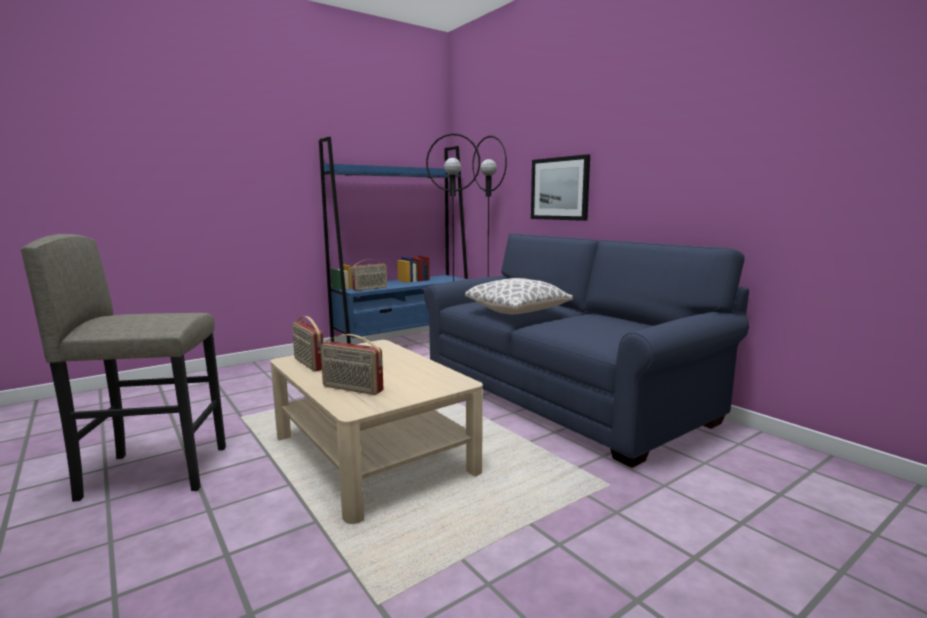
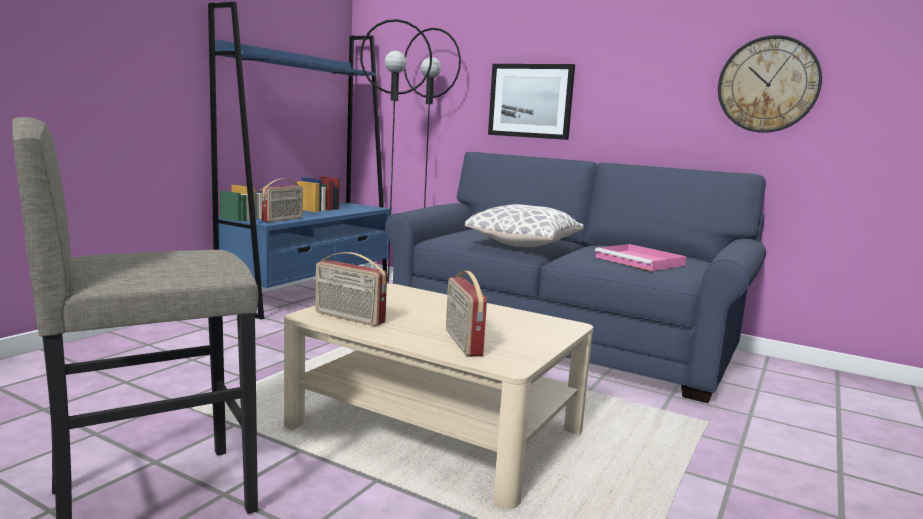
camera: 25 degrees left, 0 degrees up
radio [320,334,383,395] -> radio turned 75 degrees clockwise [446,271,487,357]
none -> pink tray [595,244,686,271]
none -> wall clock [718,35,822,133]

